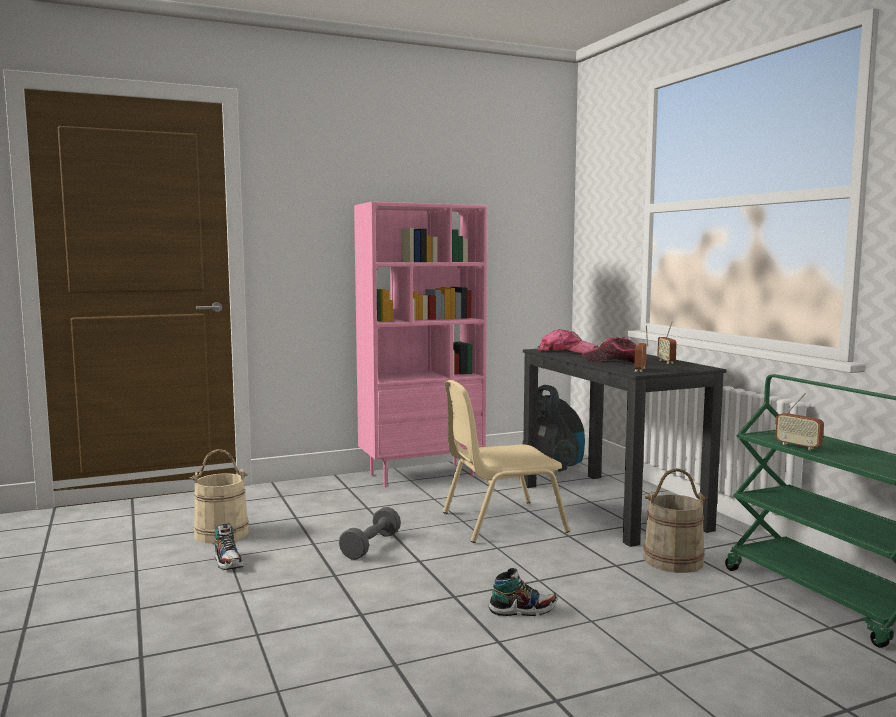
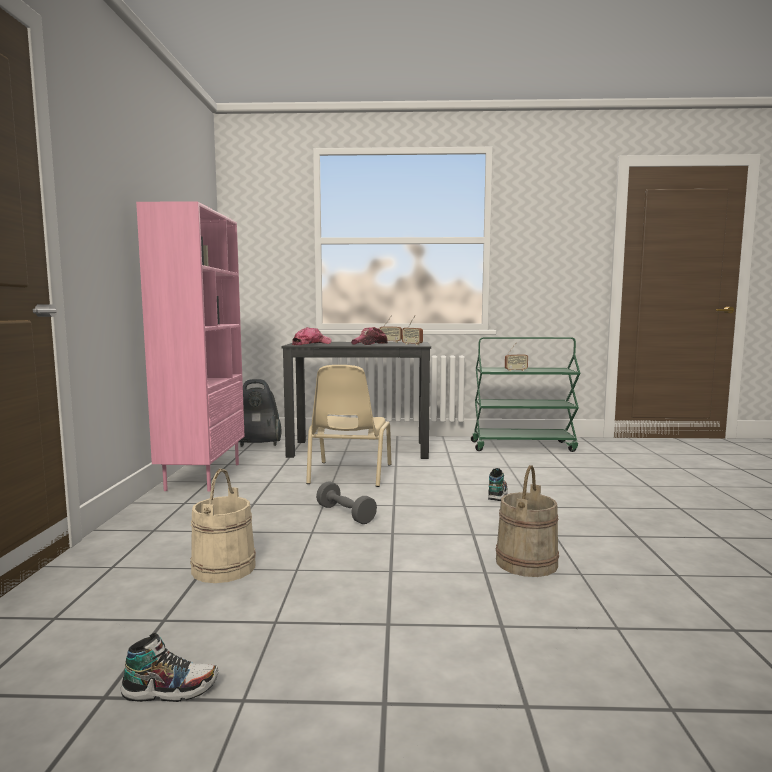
camera: 65 degrees left, 0 degrees up
shoe [214,523,244,570] -> shoe moved to [121,633,218,702]
beige bucket [643,468,708,573] -> beige bucket moved to [496,465,559,577]

